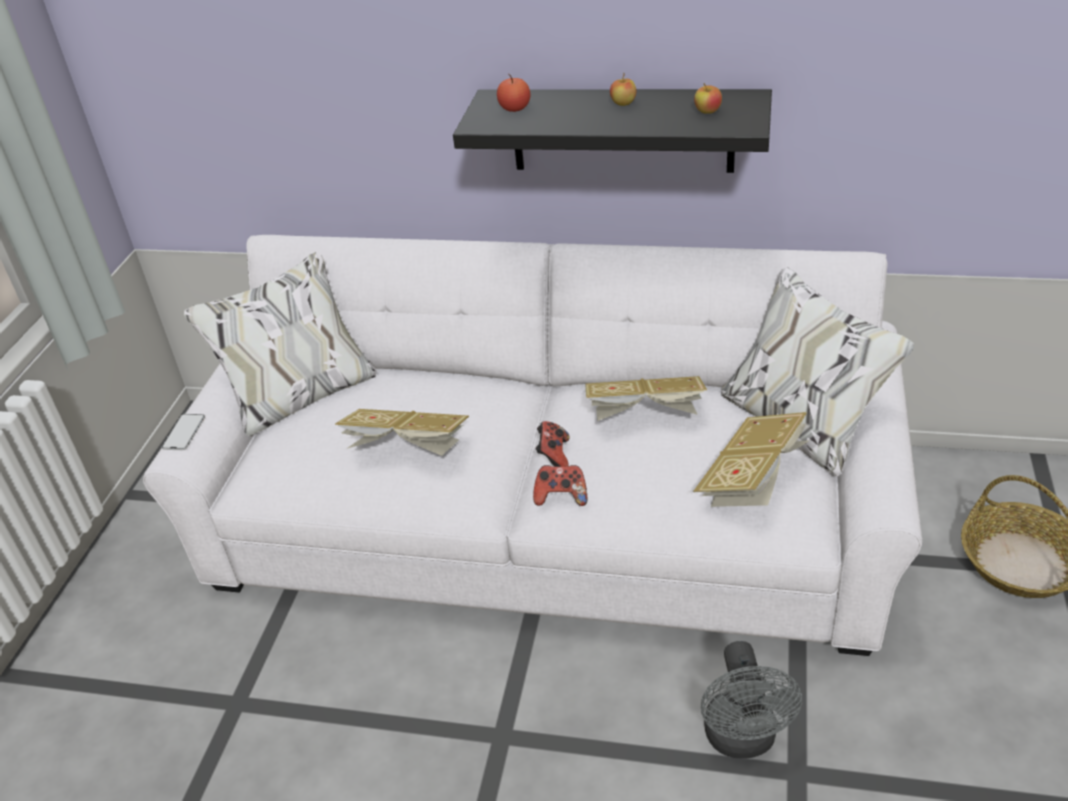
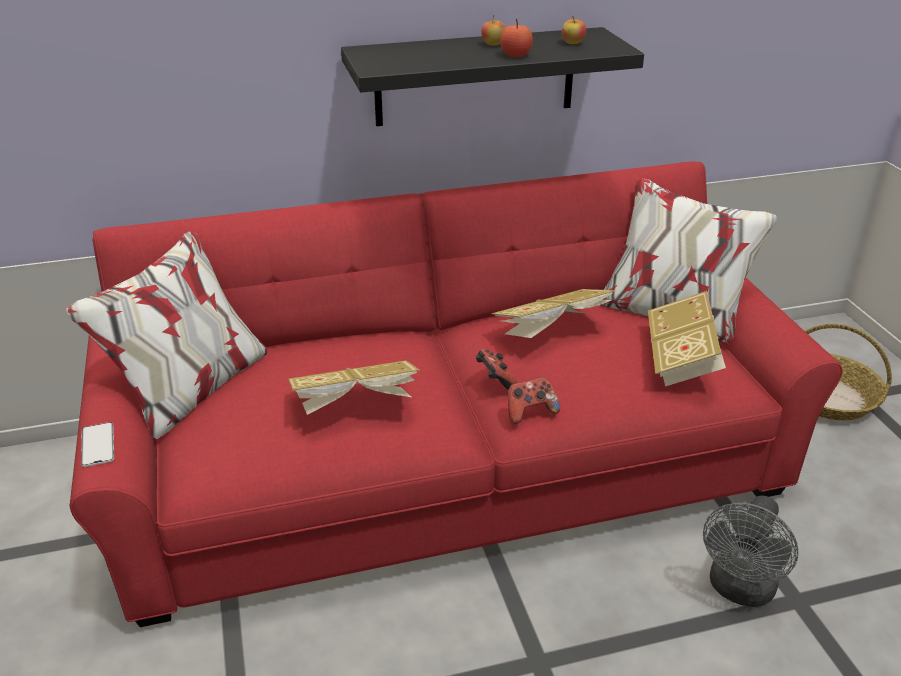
camera: 30 degrees left, 5 degrees down
white sofa [143,235,922,656] -> red sofa [66,161,843,627]
apple [497,74,530,112] -> apple moved to [501,19,533,57]
grey fan [701,641,802,758] -> grey fan turned 60 degrees clockwise [703,495,798,607]

